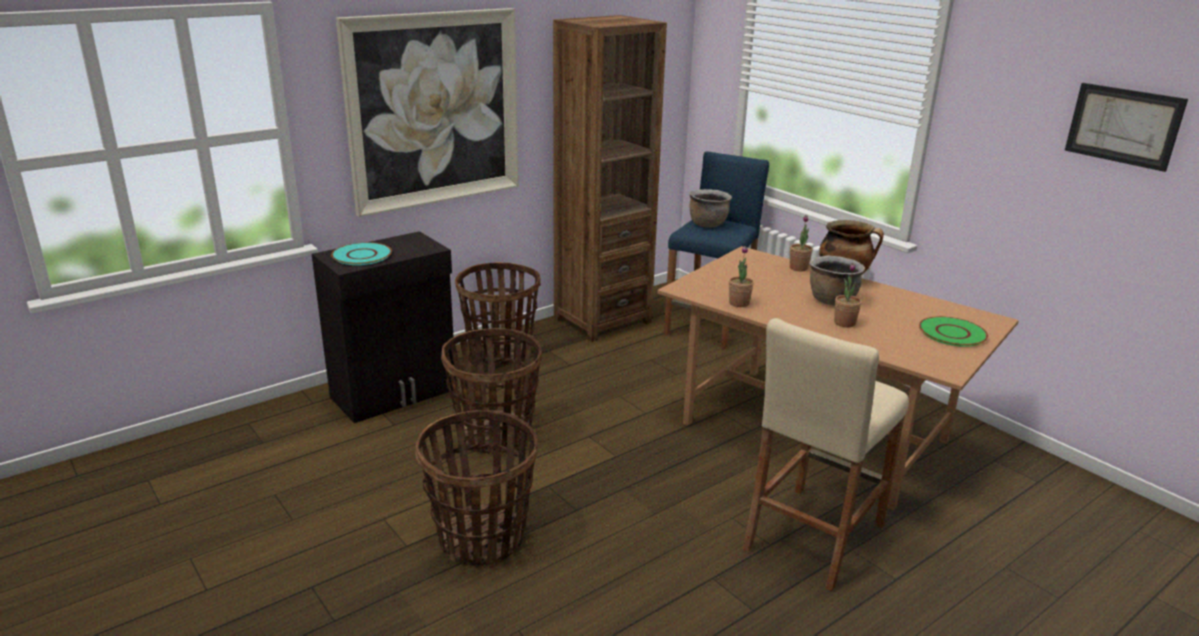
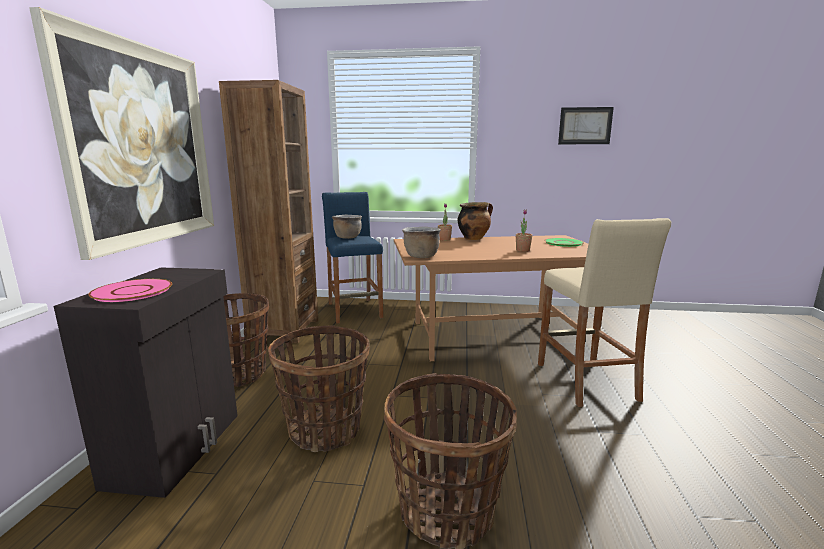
camera: 45 degrees left, 10 degrees down
turquoise plate [331,242,392,265] -> pink plate [88,279,172,302]
potted plant [729,246,754,307] -> none
brown cooking pot [809,255,865,305] -> brown cooking pot moved to [402,227,441,258]

